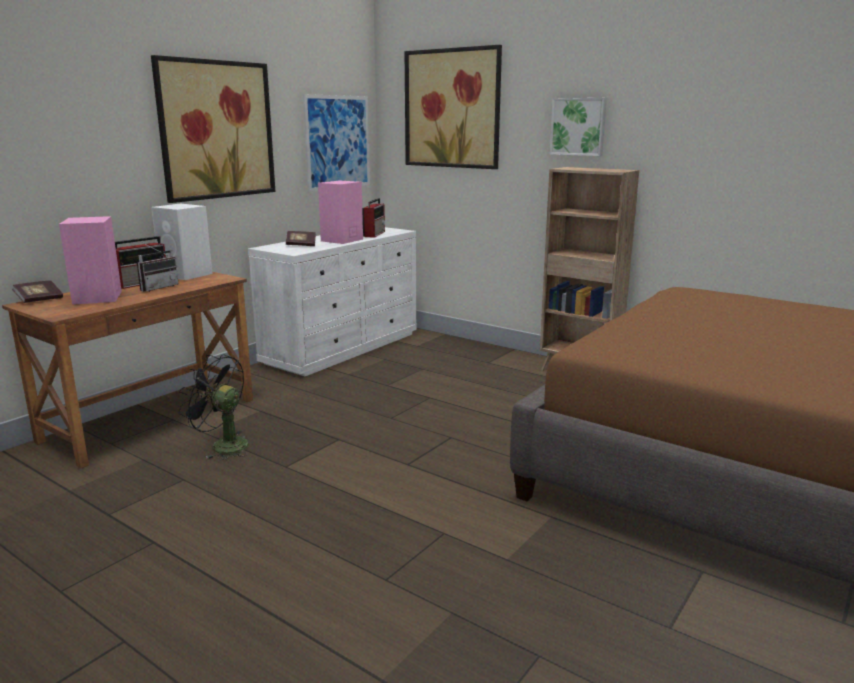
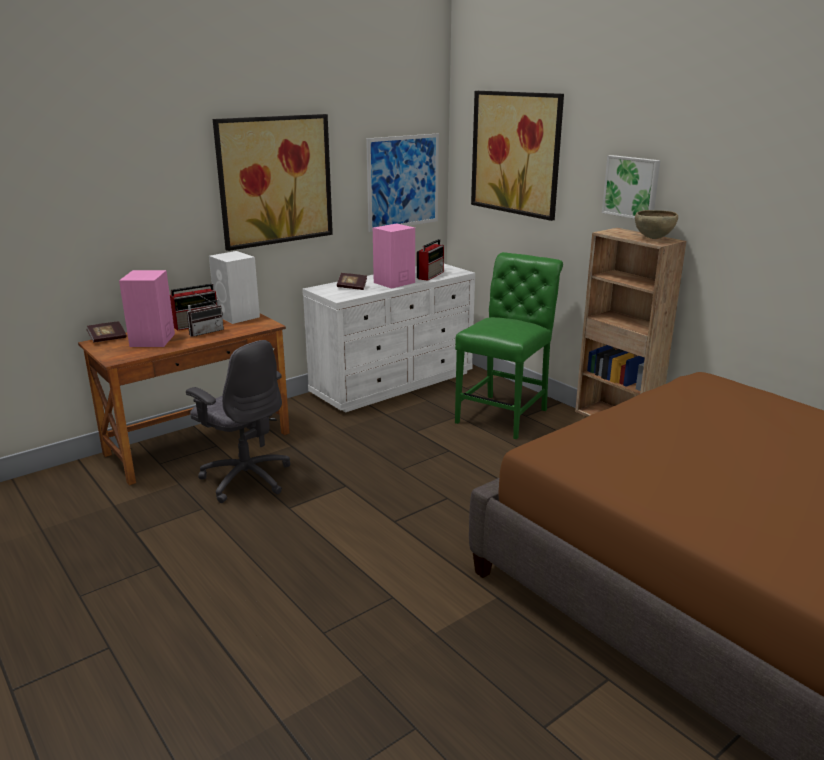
camera: 15 degrees right, 5 degrees up
black fan [179,354,249,460] -> grey office chair [186,340,291,503]
none -> green chair [455,252,563,439]
none -> brown bowl [635,210,678,239]

